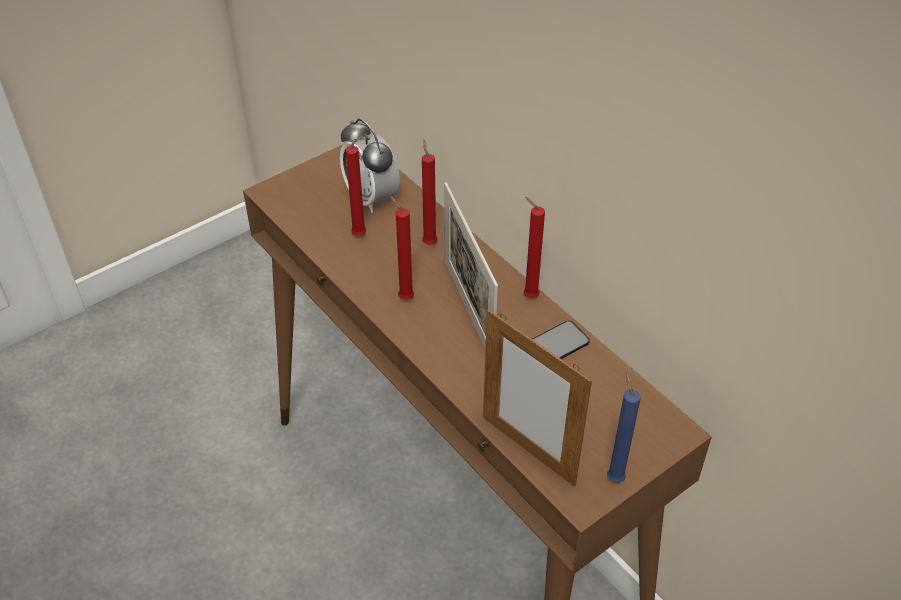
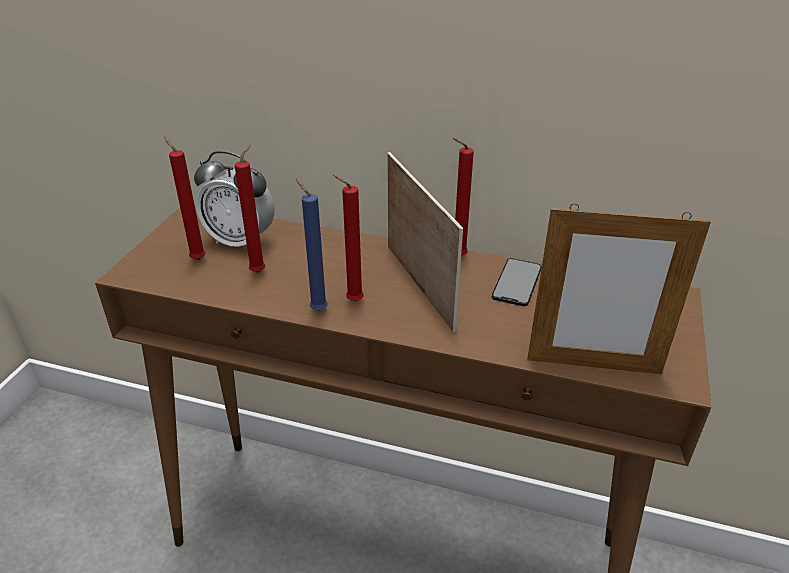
camera: 35 degrees left, 10 degrees down
red candle [422,139,437,245] -> red candle moved to [164,136,205,260]
picture frame [444,182,498,350] -> picture frame turned 150 degrees counterclockwise [387,152,463,333]
blue candle [607,373,641,483] -> blue candle moved to [296,178,328,311]

